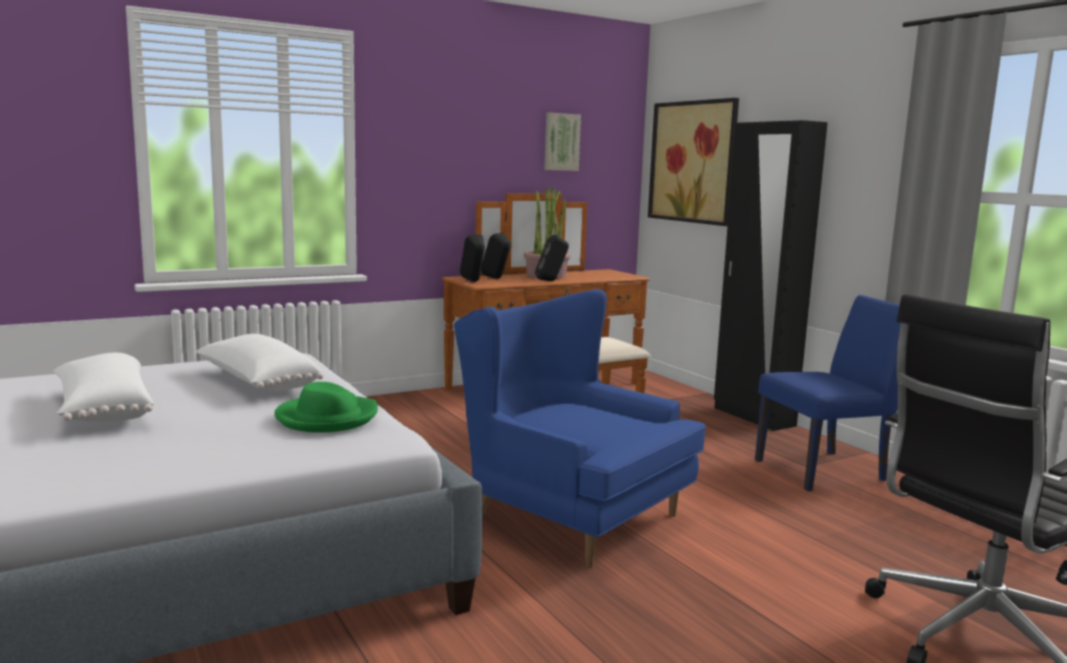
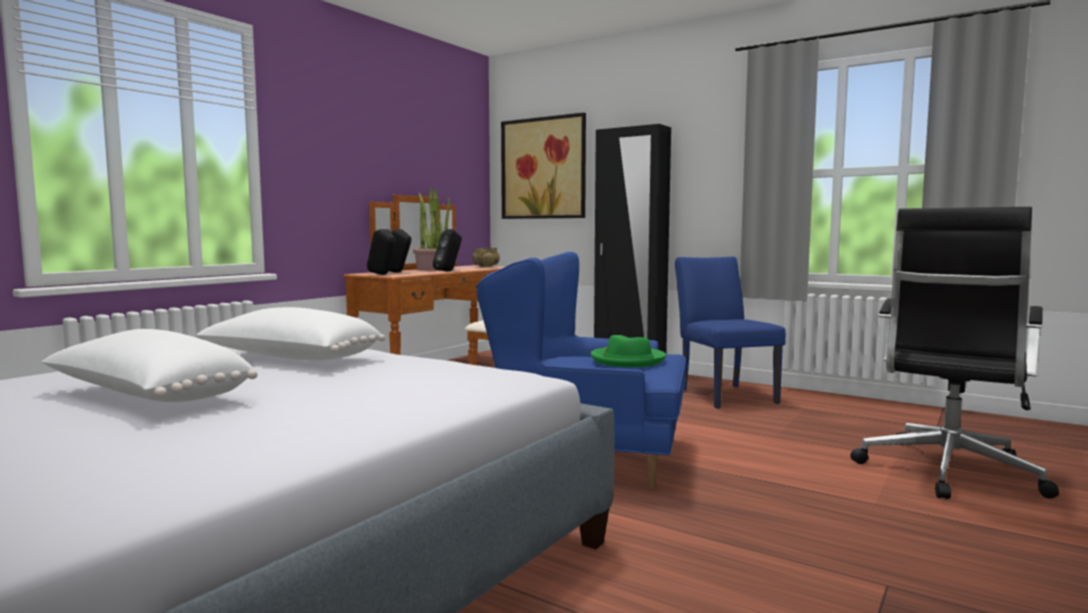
camera: 25 degrees left, 5 degrees down
green hat [275,382,378,432] -> green hat moved to [591,335,666,367]
picture [544,113,581,171] -> none
blue chair [755,295,901,491] -> blue chair turned 60 degrees counterclockwise [675,257,786,409]
none -> beige bowl [472,248,500,267]

